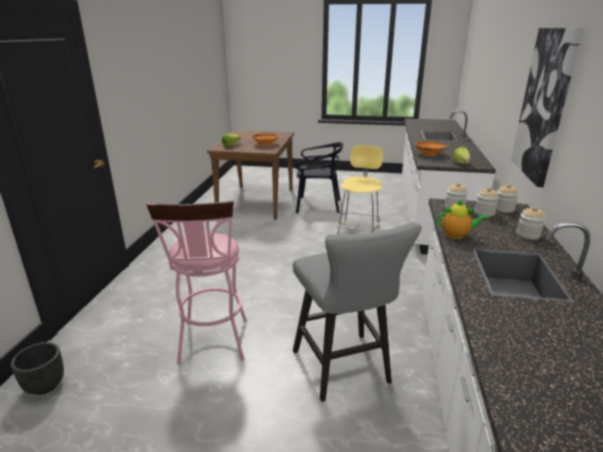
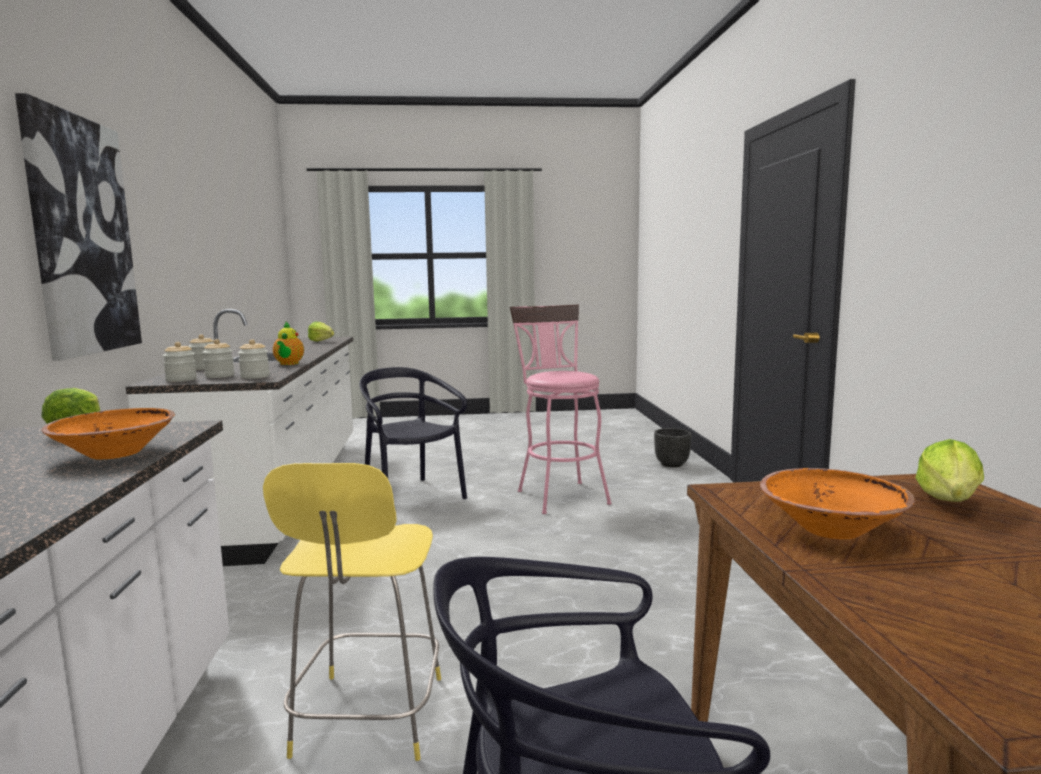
camera: 165 degrees right, 15 degrees down
grey stool [293,222,421,402] -> black chair [359,367,467,499]
teapot [437,199,489,239] -> teapot turned 90 degrees counterclockwise [273,322,304,365]
none -> lettuce [308,322,334,341]

